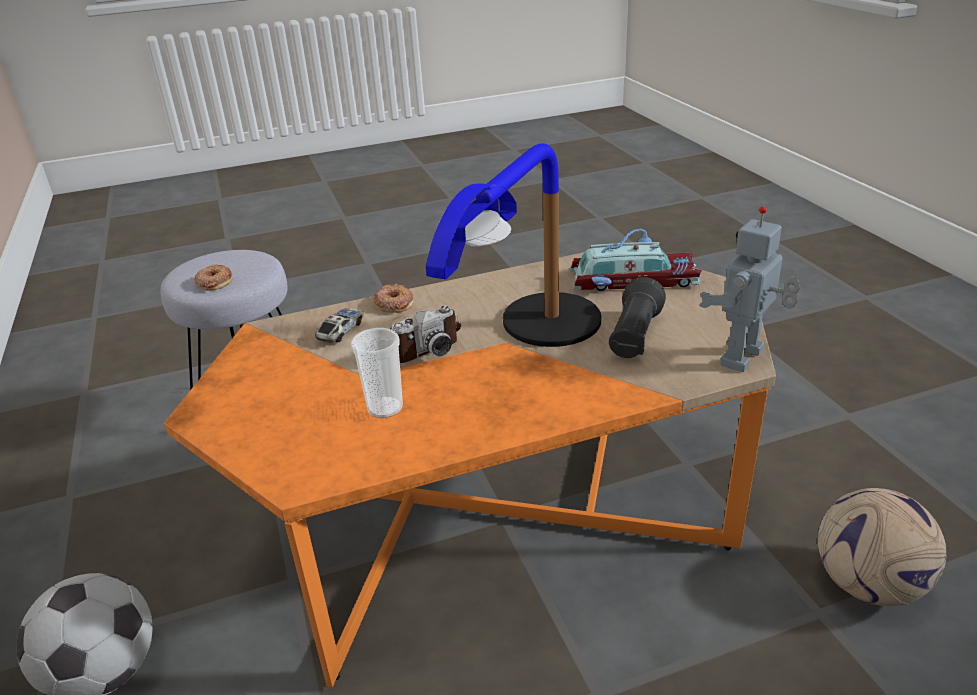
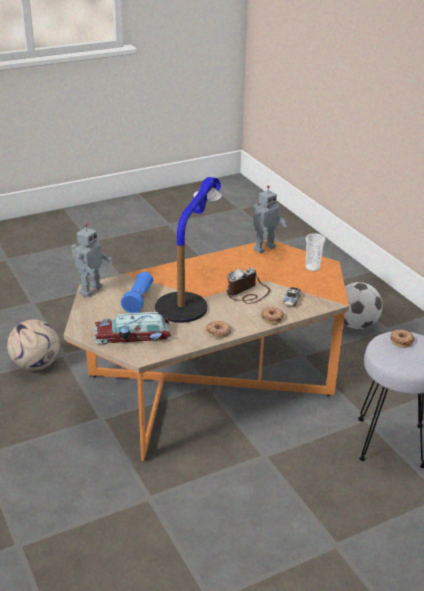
camera: 170 degrees right, 0 degrees up
cup [351,328,403,418] -> cup moved to [305,233,325,271]
black flashlight [609,277,666,358] -> blue flashlight [121,272,153,313]
none -> donut [206,321,231,338]
none -> toy robot [253,185,287,253]

